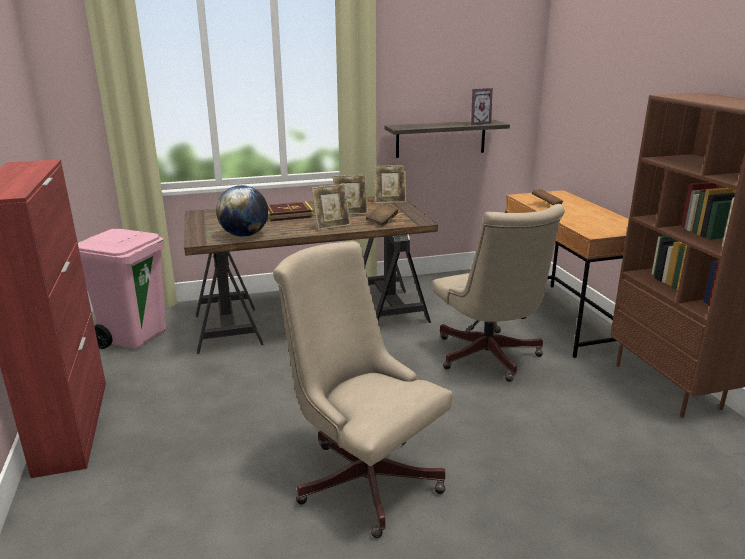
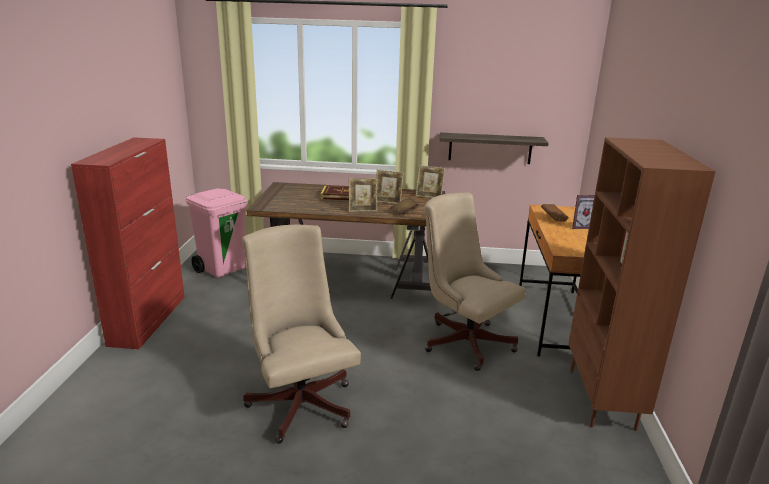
camera: 20 degrees right, 0 degrees up
globe [216,185,268,237] -> none
beige office chair [433,204,565,382] -> beige office chair turned 135 degrees clockwise [424,192,526,371]
picture frame [471,88,493,125] -> picture frame moved to [572,195,595,229]

